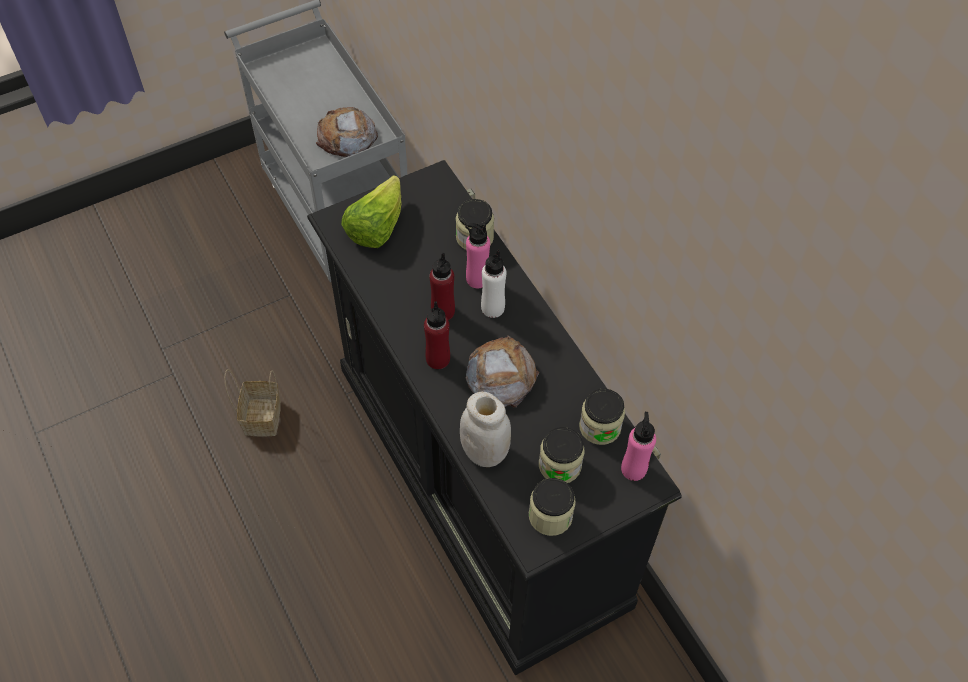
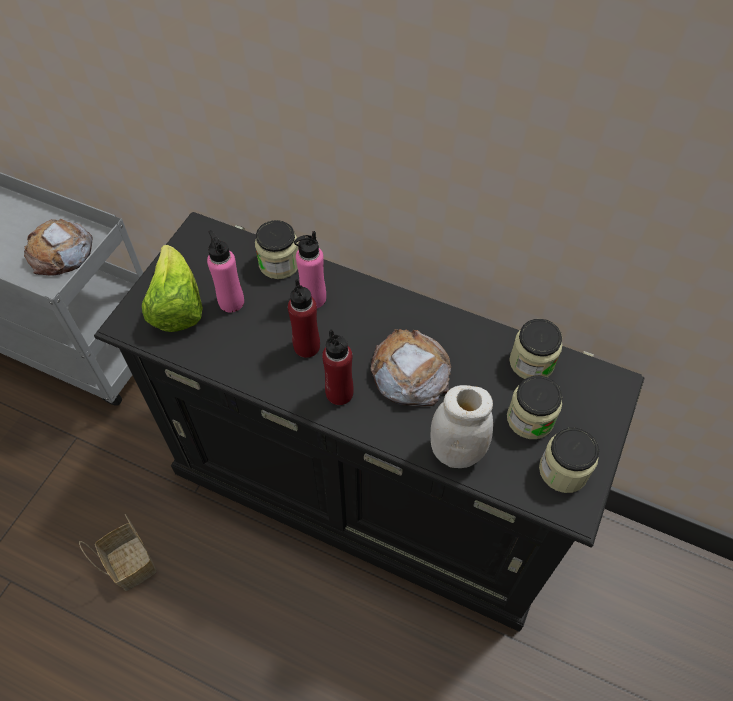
camera: 35 degrees left, 0 degrees up
white bottle [481,250,507,318] -> none
pink bottle [621,412,656,481] -> pink bottle moved to [207,230,244,313]

